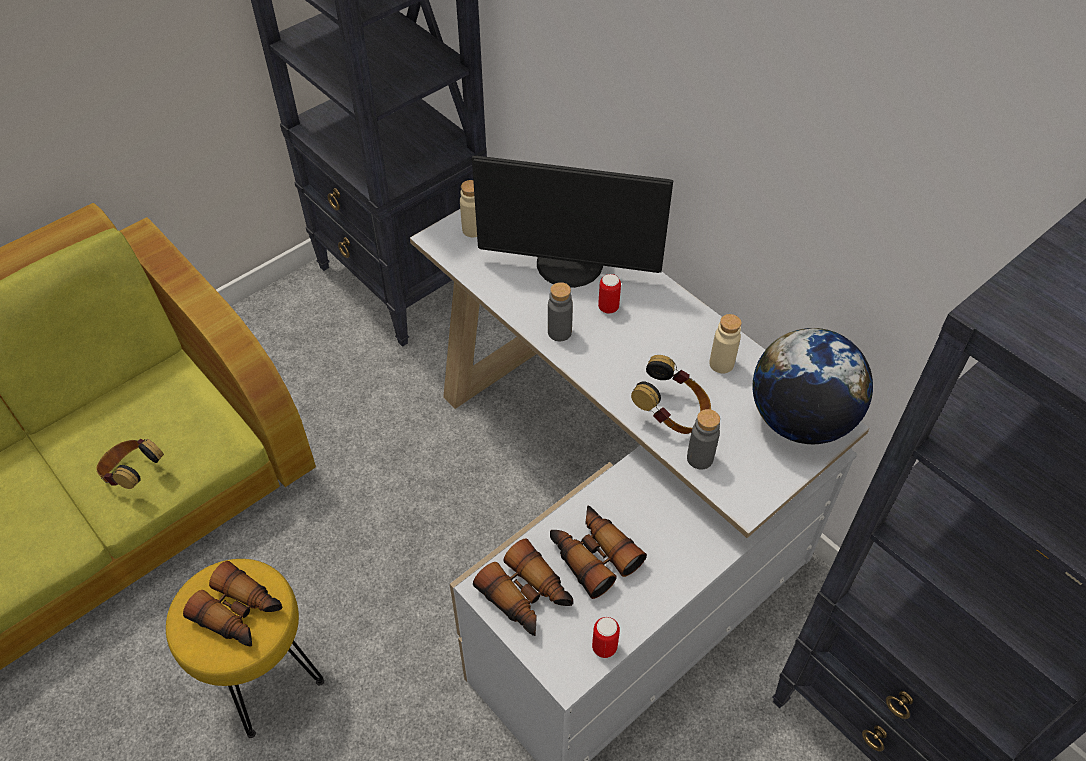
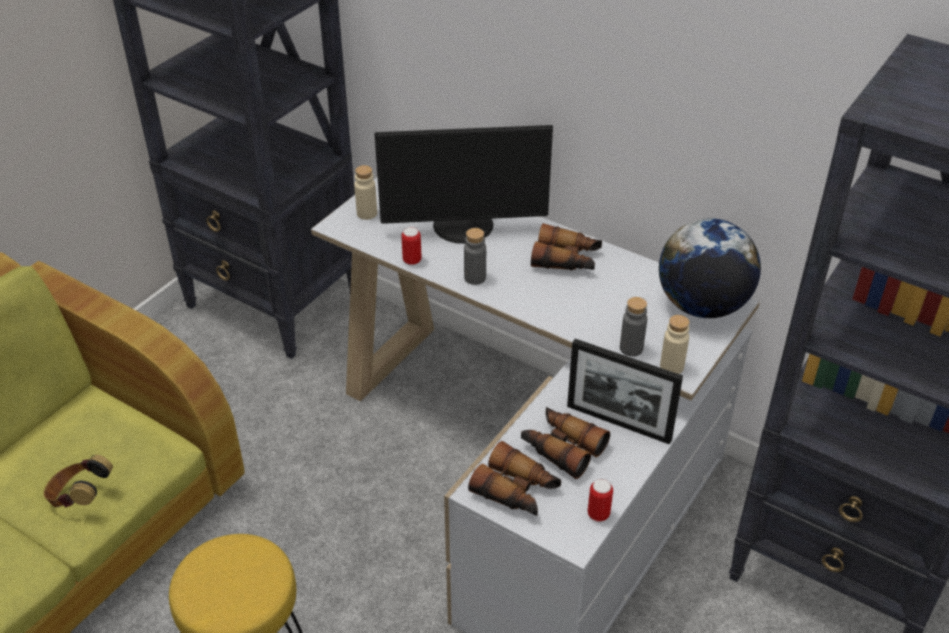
camera: 15 degrees left, 10 degrees down
binoculars [183,561,283,647] -> binoculars moved to [531,223,602,271]
can [598,274,621,314] -> can moved to [401,227,422,265]
headphones [631,355,711,434] -> none
beige bottle [709,314,741,374] -> beige bottle moved to [660,315,690,374]
none -> picture frame [567,339,683,445]

